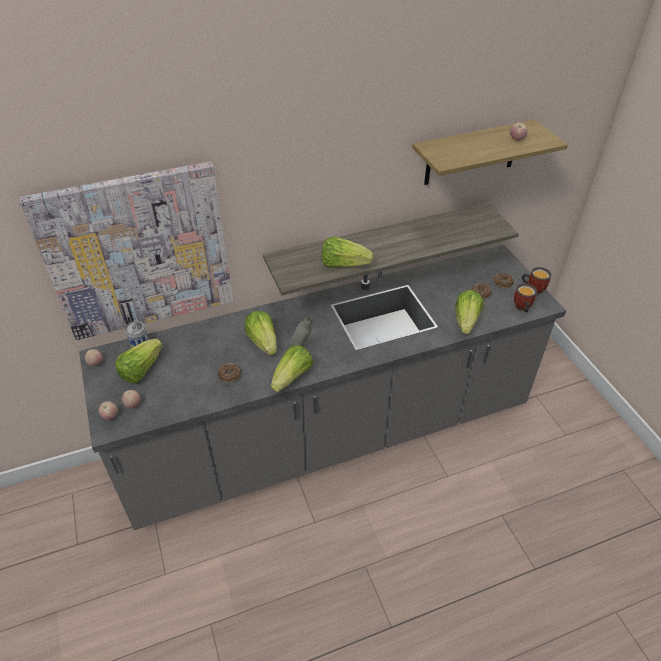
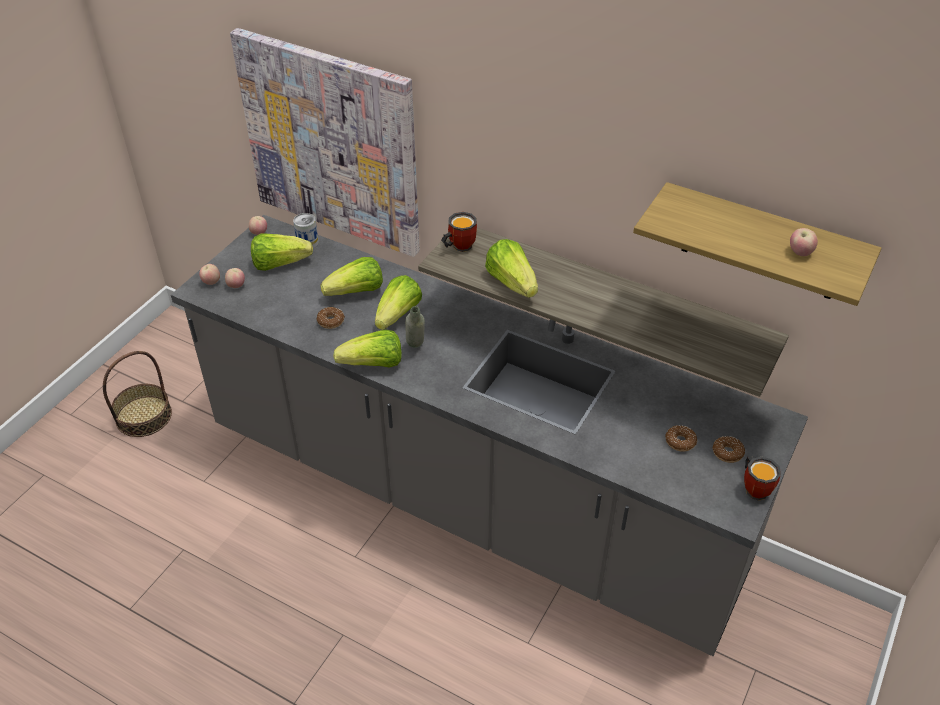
camera: 50 degrees right, 0 degrees up
lettuce [455,290,484,334] -> lettuce moved to [320,257,383,296]
mug [514,283,537,312] -> mug moved to [441,212,477,252]
none -> basket [103,351,172,437]

